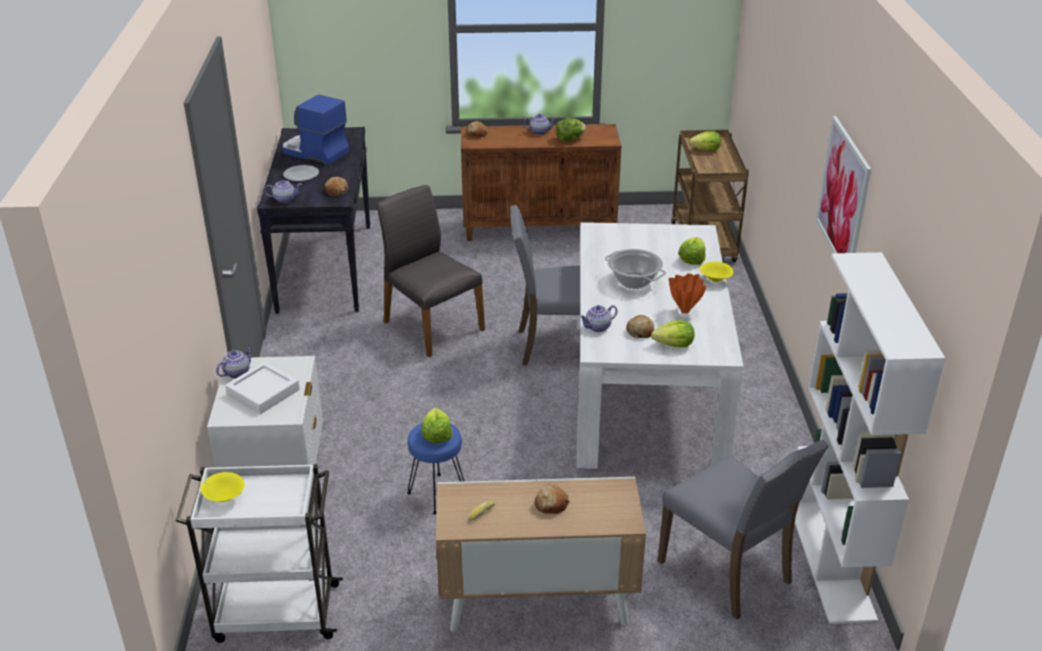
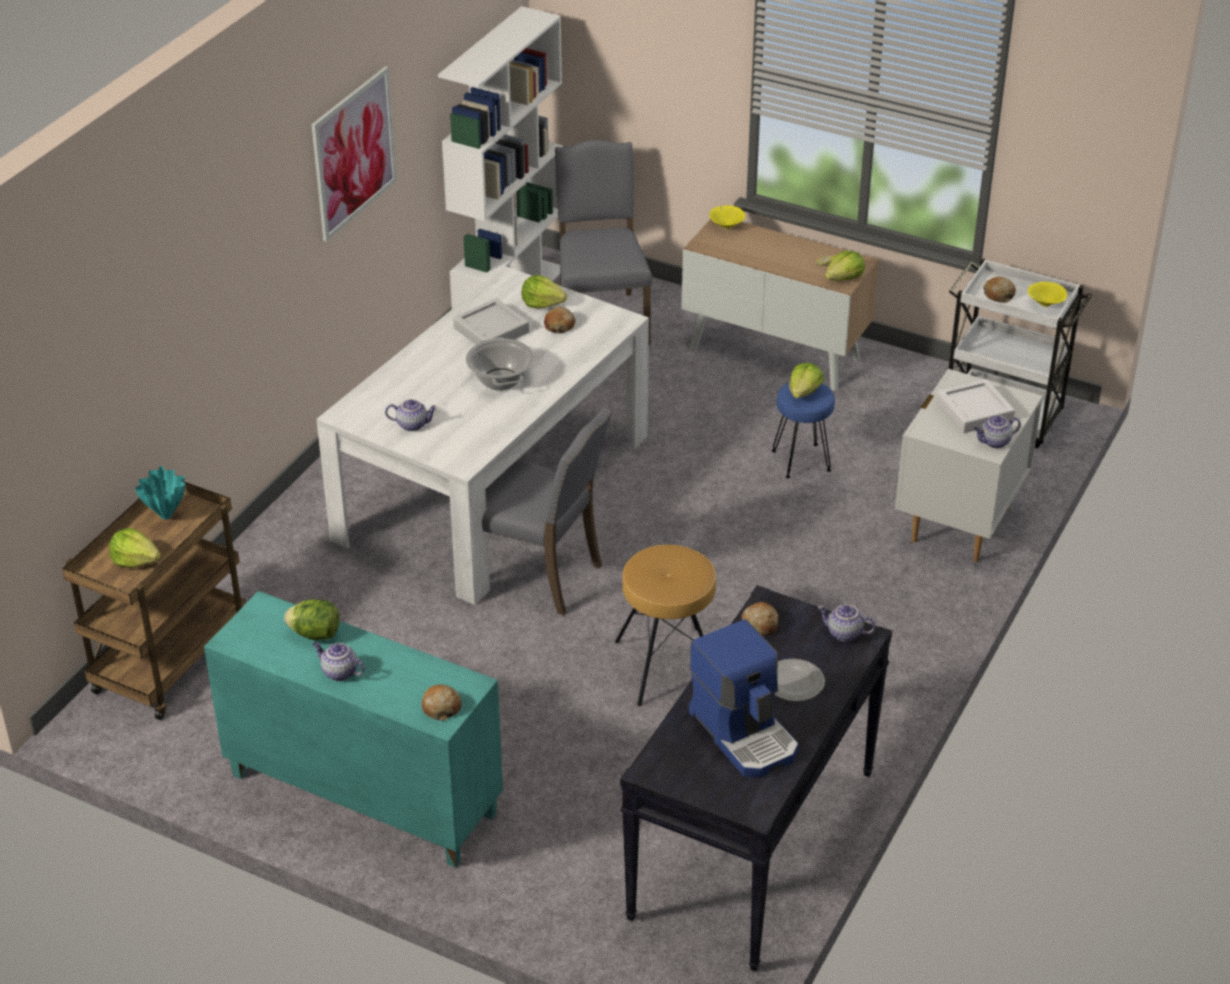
camera: 150 degrees left, 5 degrees up
grey chair [377,185,485,357] -> brown stool [615,545,716,706]
brown cabinet [461,124,622,241] -> turquoise cabinet [204,591,503,868]
bread [535,484,570,514] -> bread moved to [983,277,1016,303]
teapot [580,305,618,332] -> teapot moved to [385,399,438,431]
orange vase [669,273,706,314] -> grey tray [453,298,530,344]
lettuce [678,237,706,264] -> lettuce moved to [825,251,865,281]
yellow bowl [700,262,733,282] -> yellow bowl moved to [709,205,745,229]
none -> turquoise vase [135,466,185,520]

